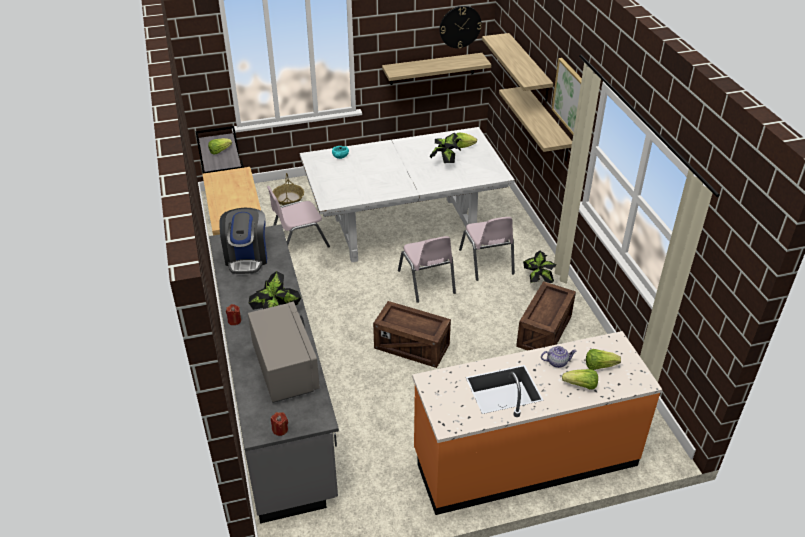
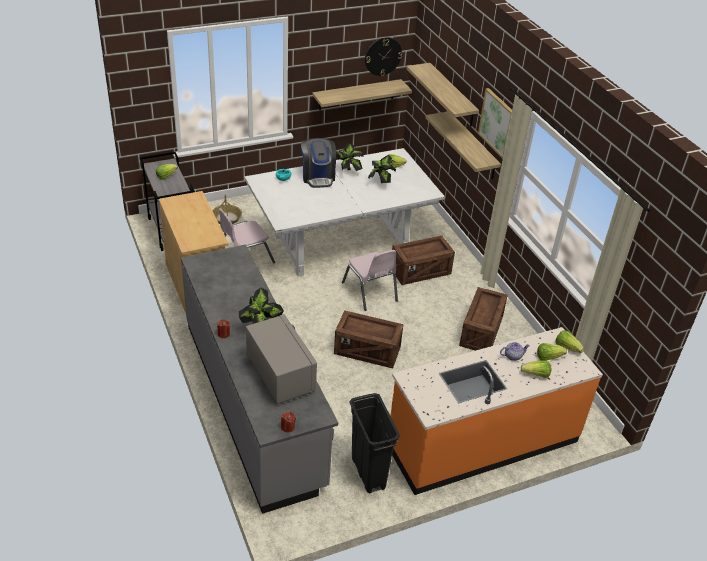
camera: 10 degrees left, 0 degrees up
coffee machine [220,208,267,274] -> coffee machine moved to [301,138,336,188]
pink chair [459,217,515,281] -> crate [392,236,455,285]
potted plant [523,251,557,283] -> potted plant moved to [336,143,365,171]
none -> black trash can [349,393,400,494]
none -> lettuce [555,330,584,353]

